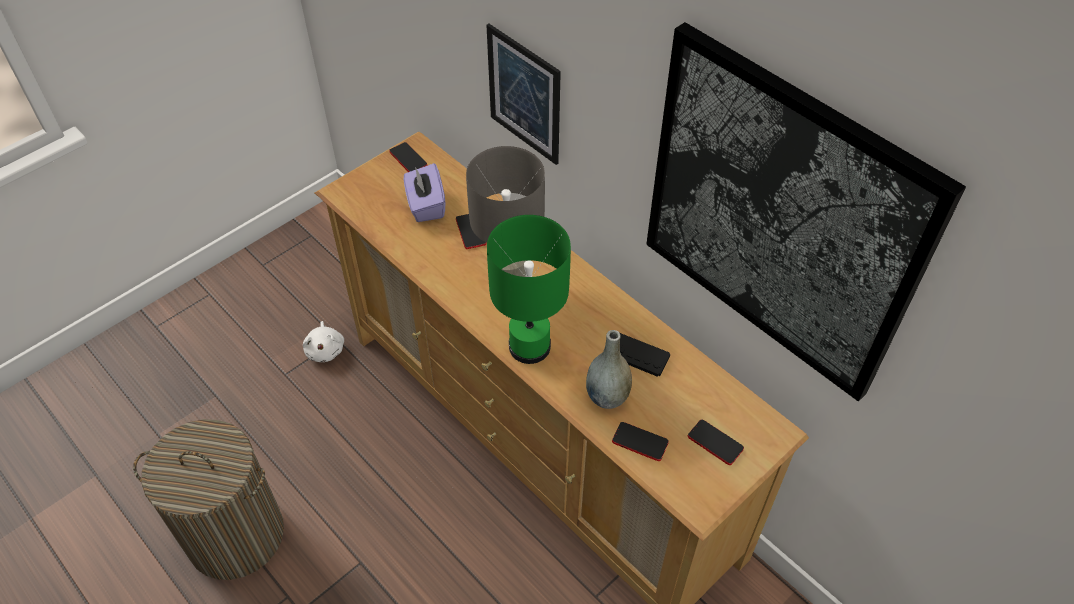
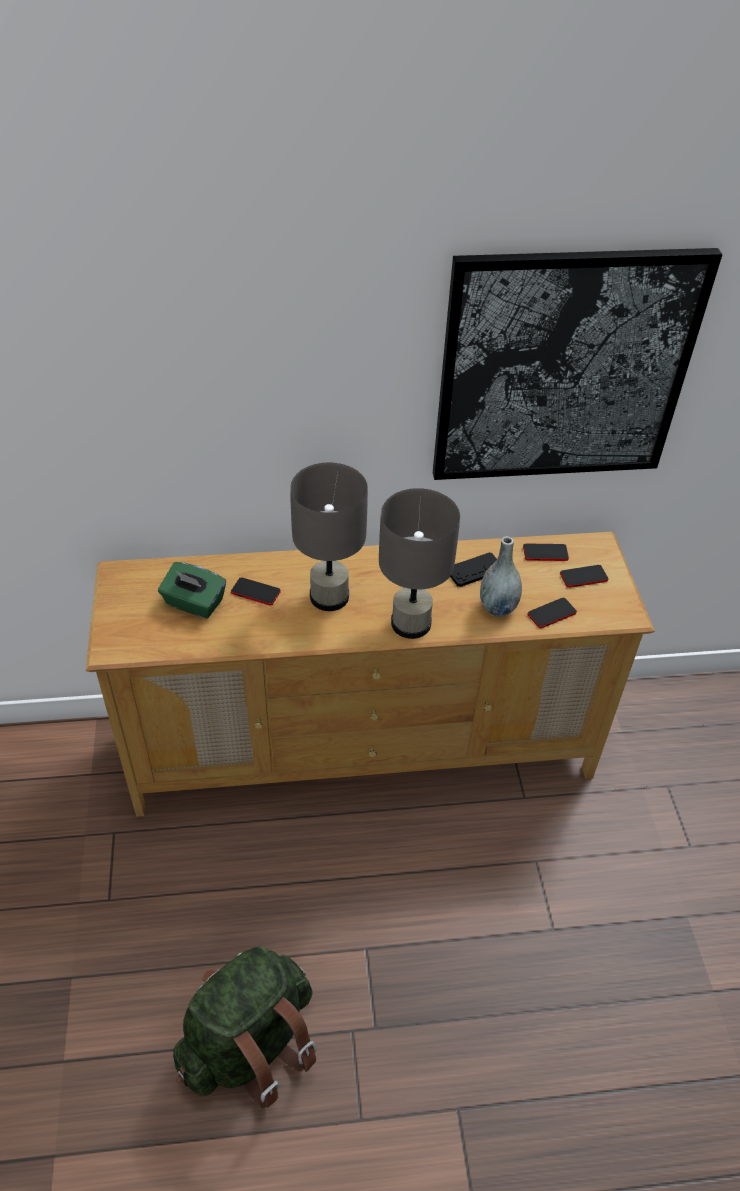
camera: 55 degrees left, 5 degrees down
laundry basket [133,419,284,580] -> green backpack [173,946,317,1108]
white plush toy [303,321,344,362] -> none
phone [389,142,427,172] -> phone moved to [523,544,569,561]
purple tissue box [404,163,445,222] -> green tissue box [158,562,226,619]
picture [486,24,561,165] -> none
green table lamp [487,215,571,364] -> grey table lamp [379,488,460,639]

